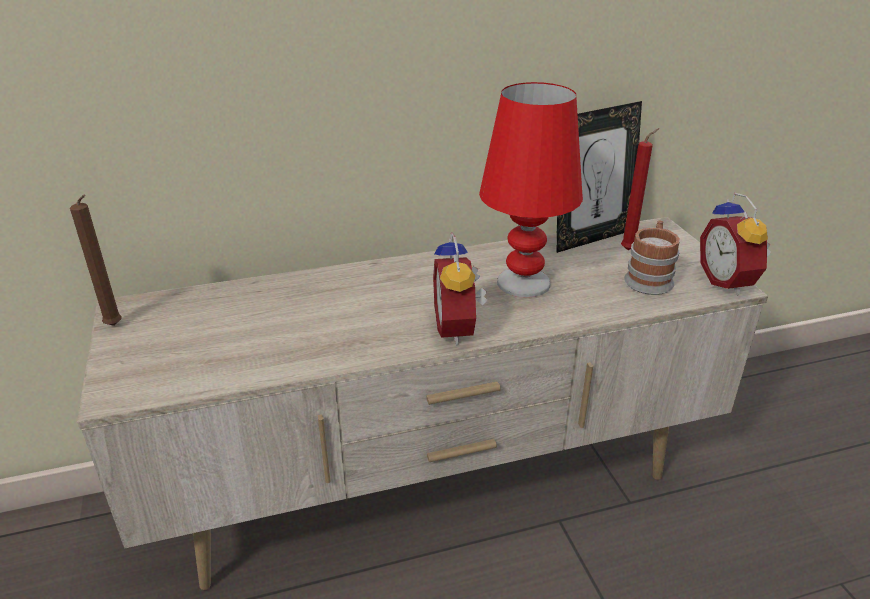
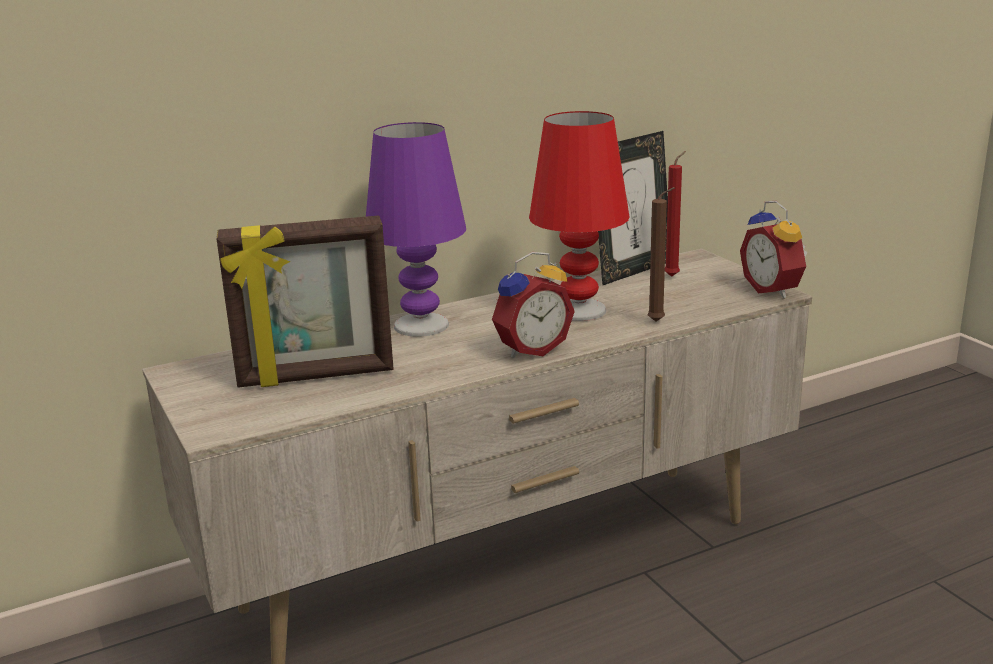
camera: 10 degrees left, 10 degrees down
brown candle [70,195,122,326] -> brown candle moved to [648,187,675,322]
alarm clock [433,232,487,345] -> alarm clock turned 105 degrees counterclockwise [492,252,575,358]
mug [624,220,680,295] -> none
none -> picture frame [217,215,394,388]
none -> purple table lamp [366,122,466,337]

